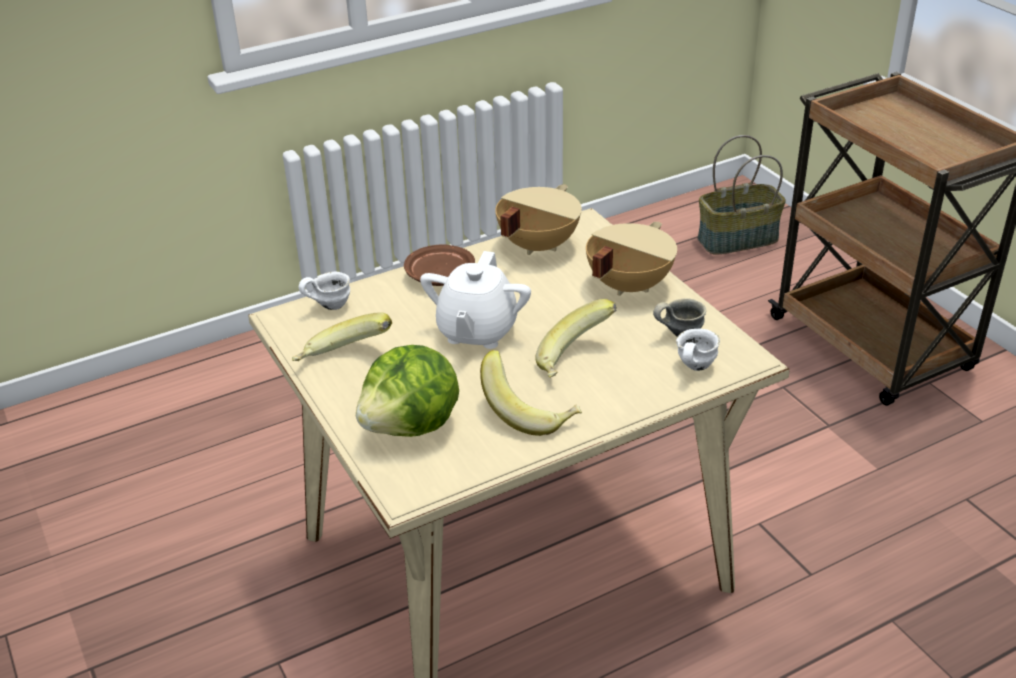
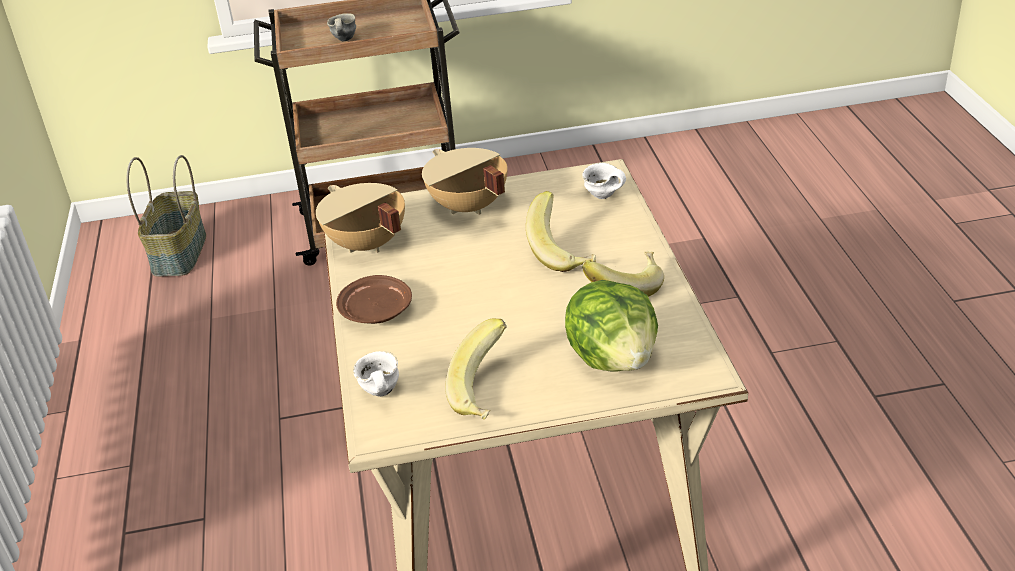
camera: 70 degrees left, 0 degrees up
white teapot [420,251,531,349] -> none
grey mug [653,298,706,337] -> grey mug moved to [327,13,356,42]

